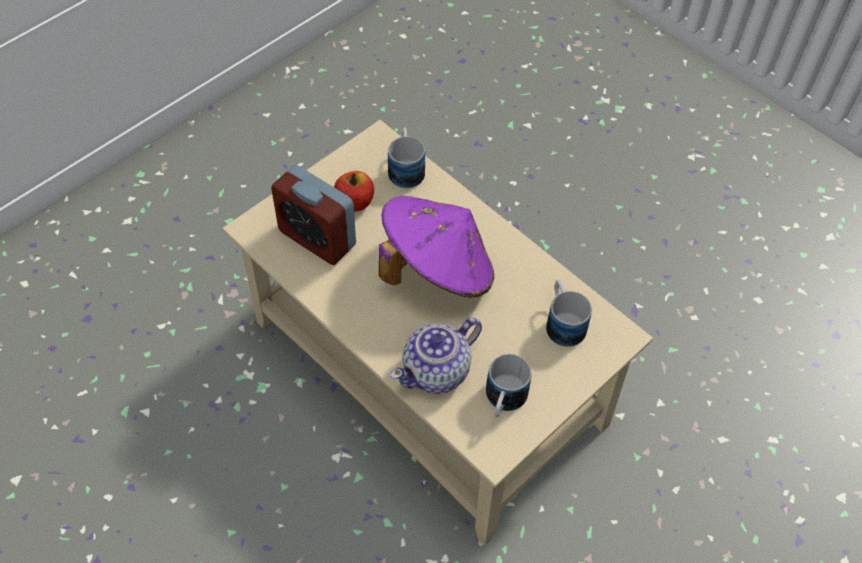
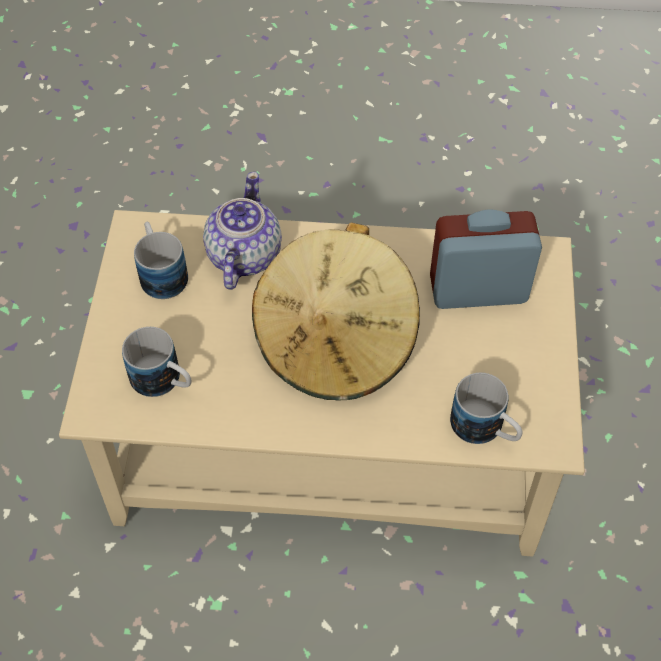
camera: 140 degrees right, 0 degrees up
apple [334,171,374,212] -> none
purple hat [379,196,494,298] -> beige hat [252,222,420,401]

